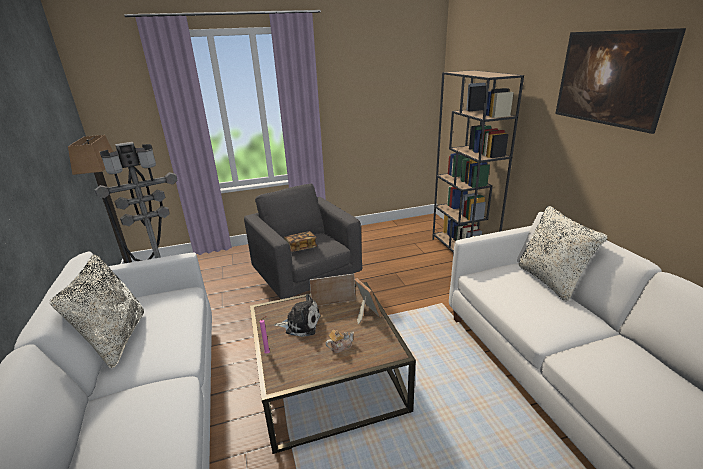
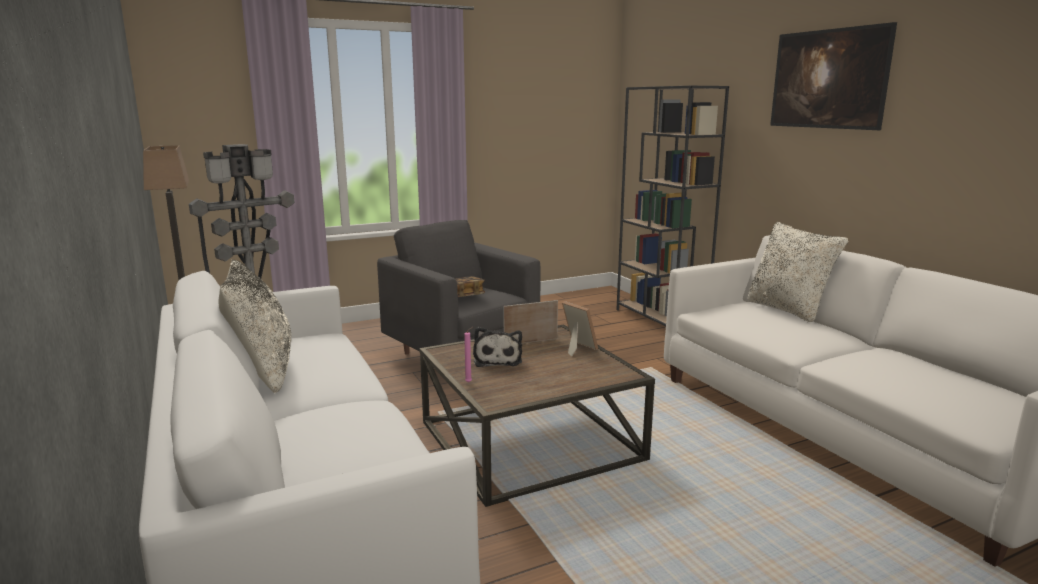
camera: 10 degrees left, 10 degrees down
plush toy [274,294,321,337] -> plush toy turned 90 degrees clockwise [473,327,522,367]
teapot [326,330,354,353] -> none

